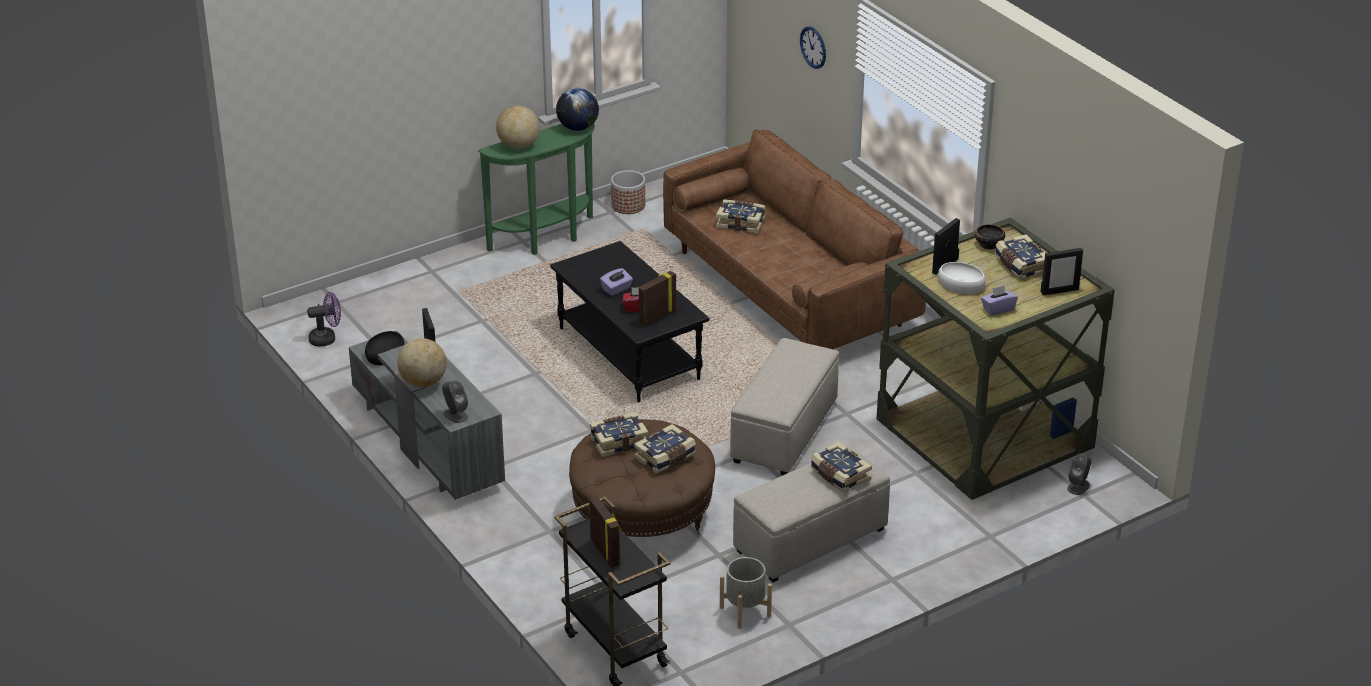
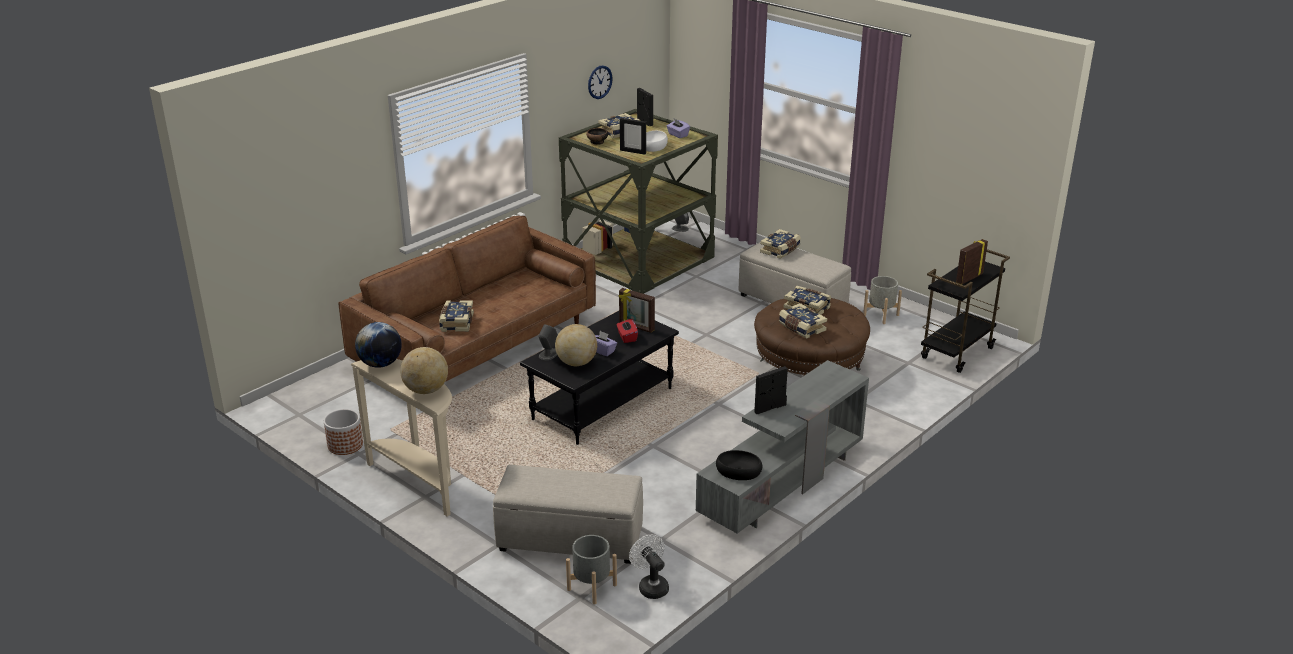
camera: 105 degrees left, 5 degrees down
purple fan [307,292,341,347] -> white fan [629,535,669,599]
globe [397,338,447,387] -> globe moved to [555,324,597,366]
grey speaker [442,380,468,423] -> grey speaker moved to [538,324,558,360]
green console table [478,124,595,255] -> beige console table [351,359,452,516]
beige ottoman [730,338,839,475] -> beige ottoman moved to [493,465,643,564]
wall clock [800,26,826,69] -> wall clock moved to [588,65,613,99]
none -> grey planter [566,535,617,604]

